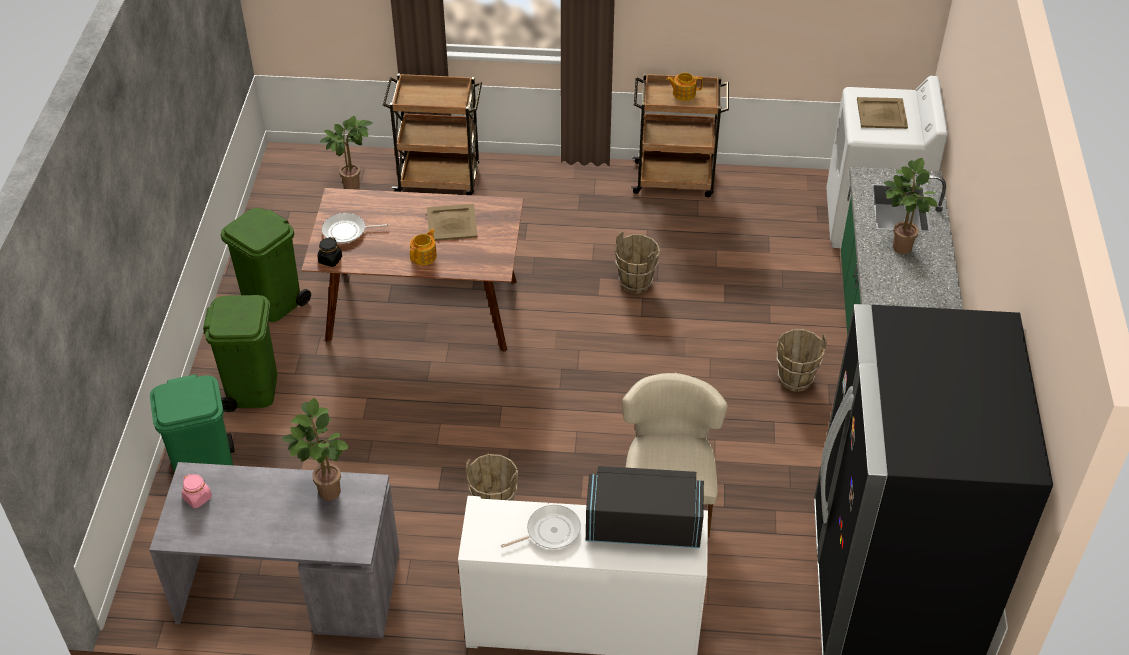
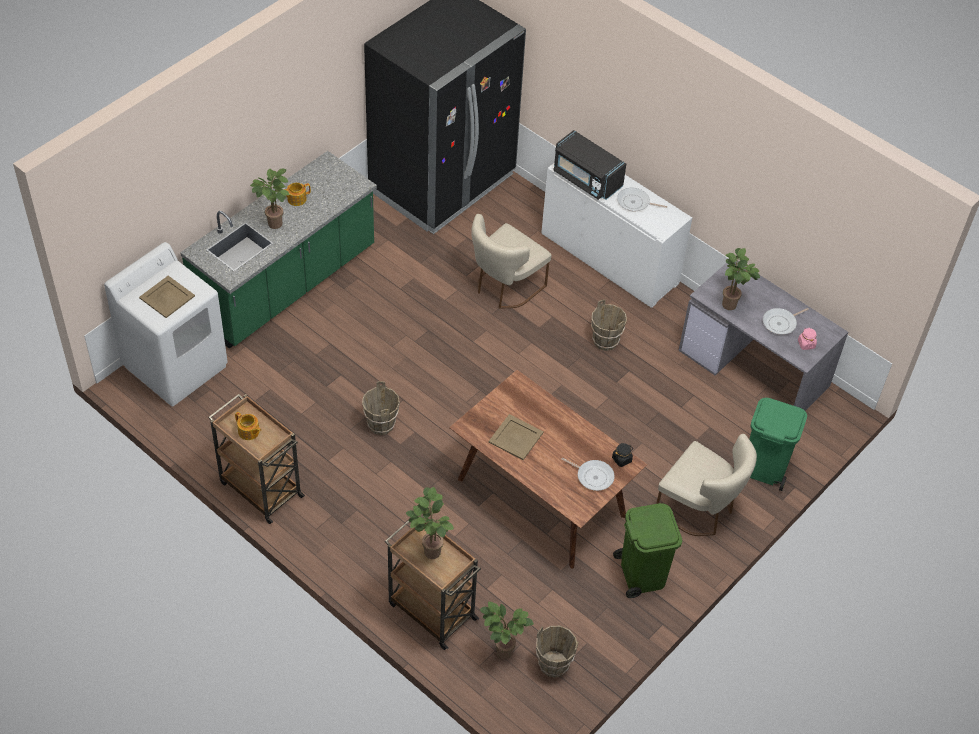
camera: 145 degrees left, 5 degrees up
green trash can [203,295,277,412] -> beige chair [656,434,757,536]
teapot [410,228,437,265] -> teapot moved to [284,183,311,206]
brown bucket [776,329,827,392] -> brown bucket moved to [536,626,578,678]
none -> potted plant [406,487,454,559]
none -> frying pan [763,308,809,335]

